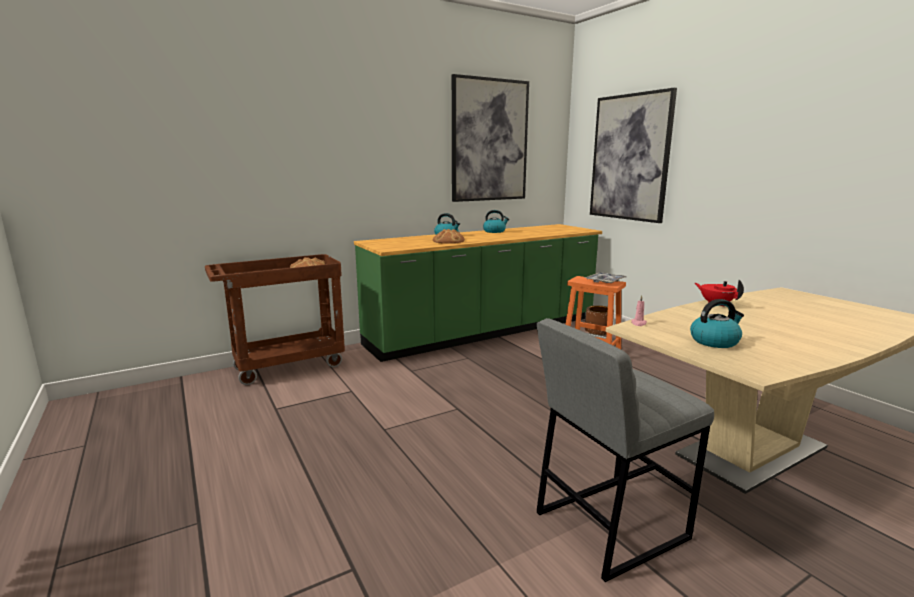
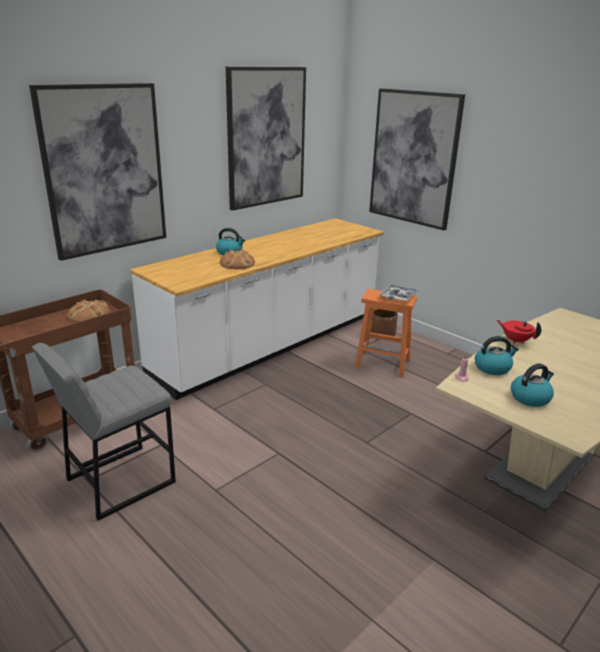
camera: 15 degrees left, 10 degrees up
green counter [354,224,602,362] -> white counter [130,218,384,400]
kettle [483,210,509,233] -> kettle moved to [475,336,519,375]
grey chair [537,318,714,582] -> grey chair moved to [32,343,176,521]
none -> picture [29,83,166,261]

